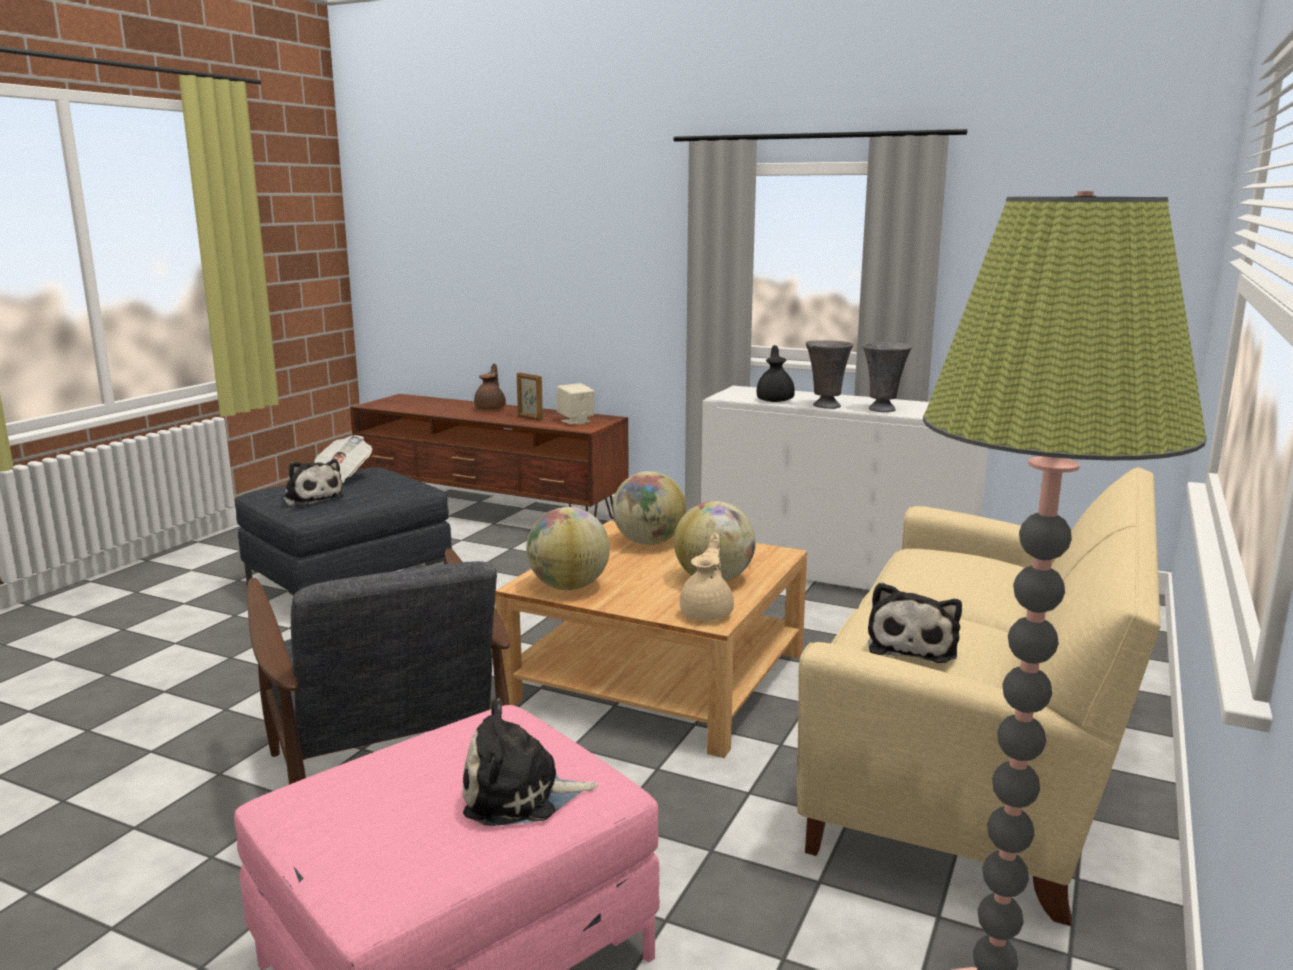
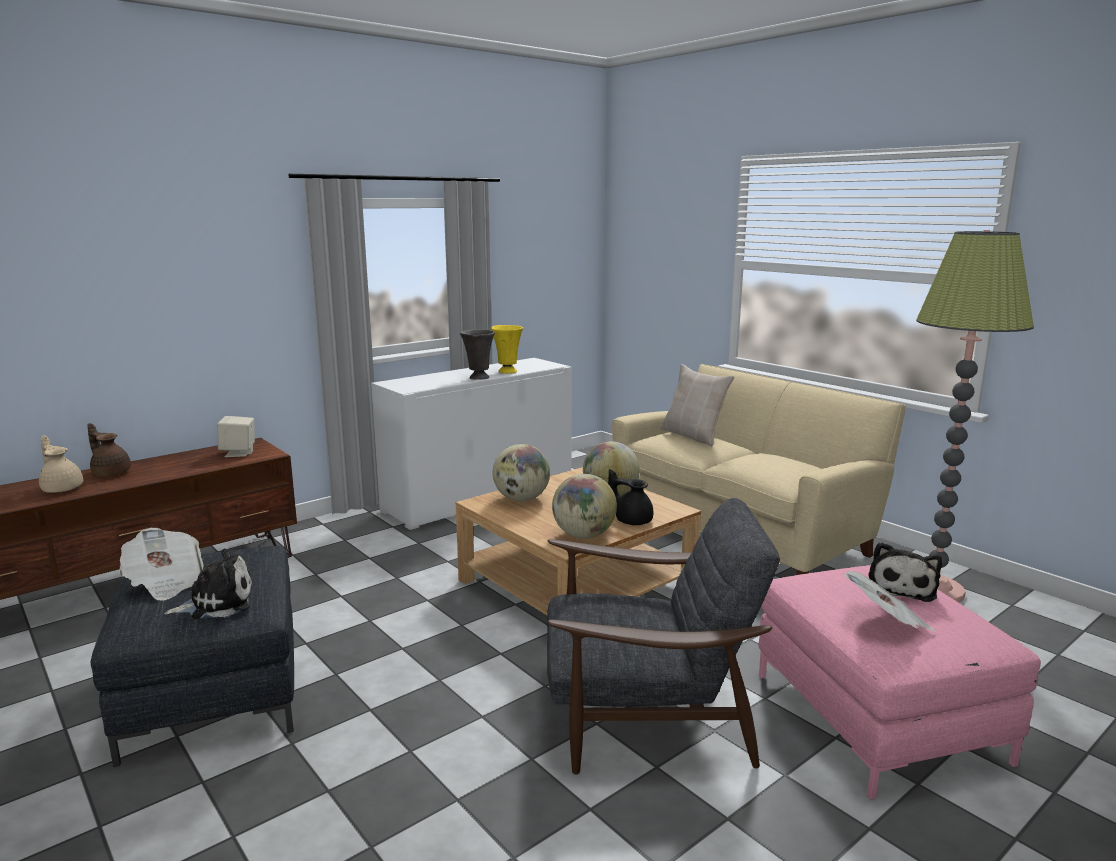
camera: 65 degrees left, 0 degrees up
picture frame [517,373,543,421] -> none
beige teapot [680,533,734,620] -> beige teapot moved to [39,435,83,493]
black teapot [757,345,795,402] -> black teapot moved to [608,469,653,525]
grey vase [863,342,912,412] -> yellow vase [491,325,523,374]
plush toy [868,582,962,663] -> none
none -> beige pillow [661,364,734,446]
none -> newspaper [843,571,936,631]

